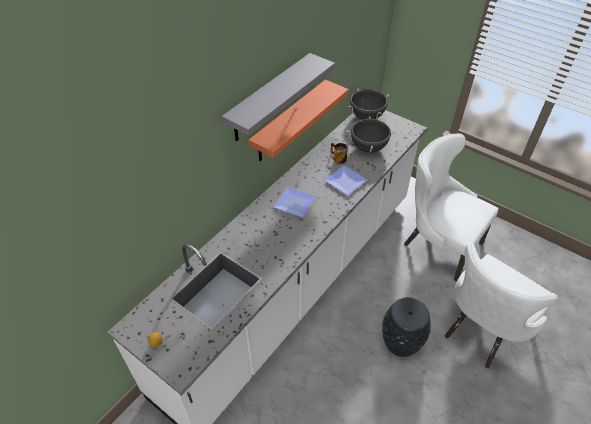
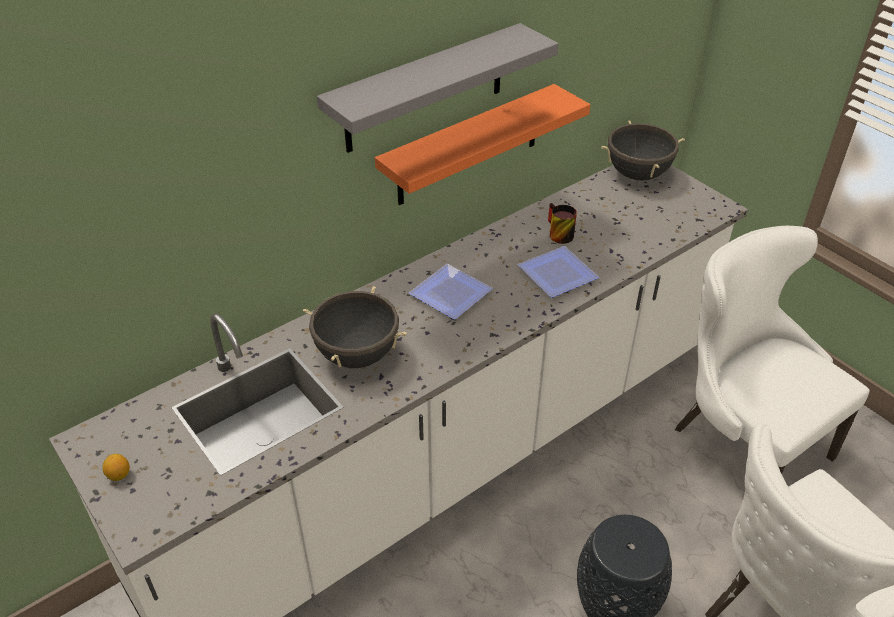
camera: 15 degrees right, 5 degrees down
black cooking pot [346,116,396,153] -> black cooking pot moved to [303,286,407,368]

